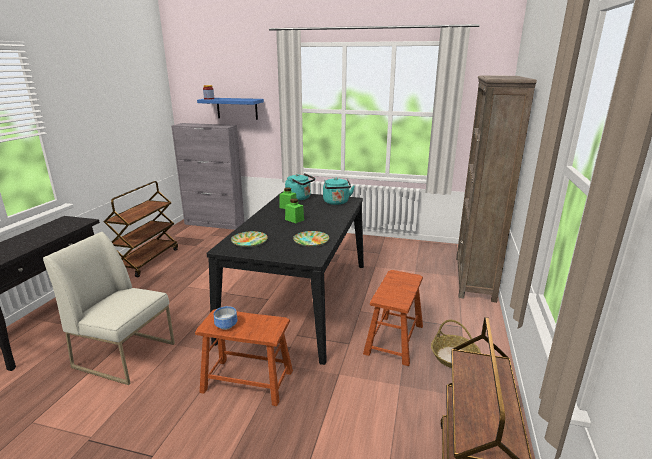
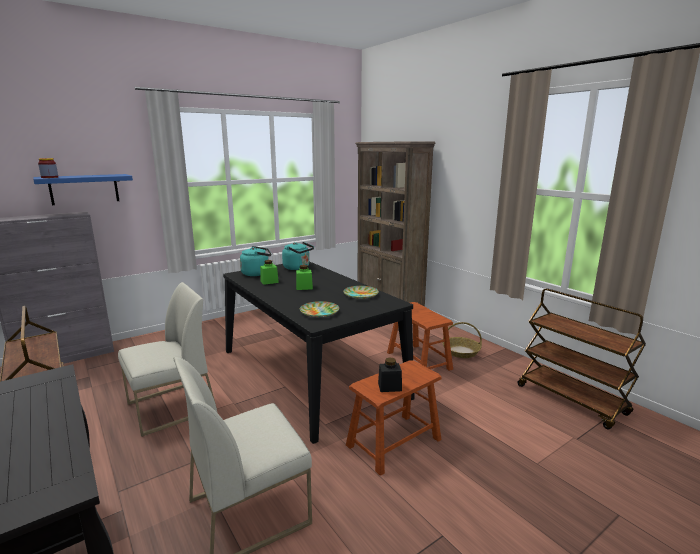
camera: 50 degrees left, 5 degrees down
bowl [214,306,237,330] -> black jar [378,357,402,392]
none -> white chair [118,282,217,437]

